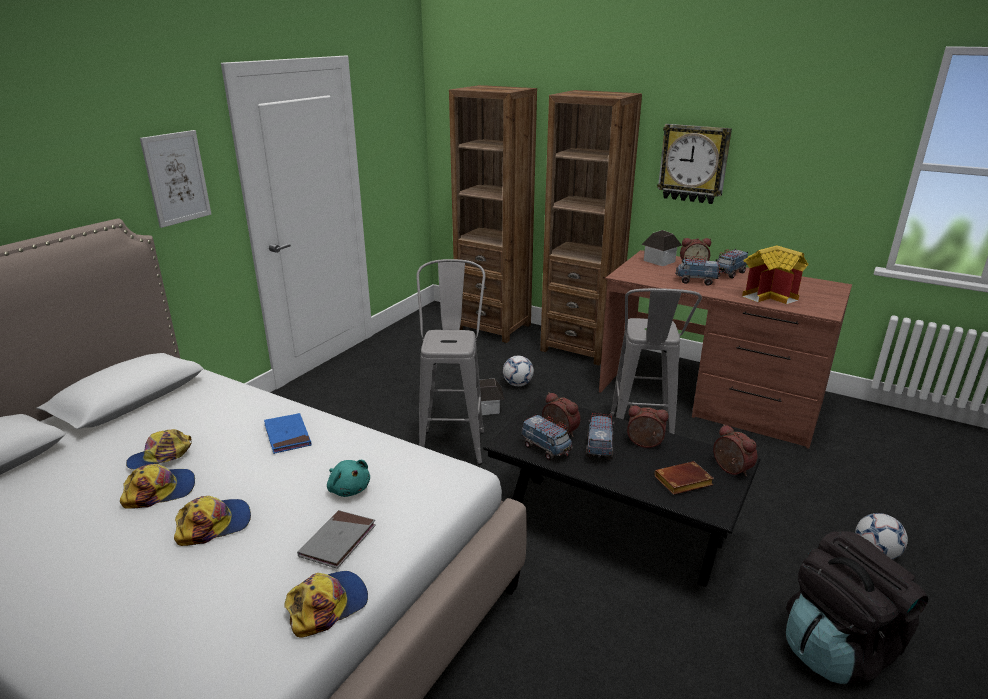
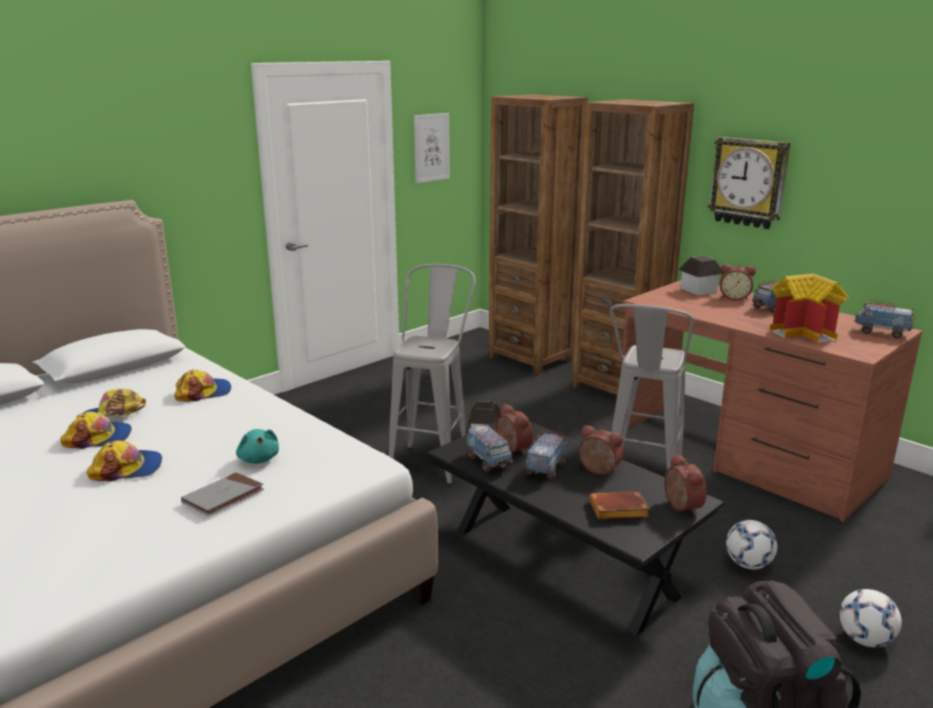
camera: 15 degrees right, 5 degrees down
picture [140,130,211,228] -> picture moved to [414,113,450,183]
blue book [264,413,312,454] -> none
cap [284,571,368,638] -> cap moved to [174,370,231,402]
football [503,356,534,386] -> football moved to [726,520,777,570]
toy truck [676,256,720,286] -> toy truck moved to [854,300,915,339]

